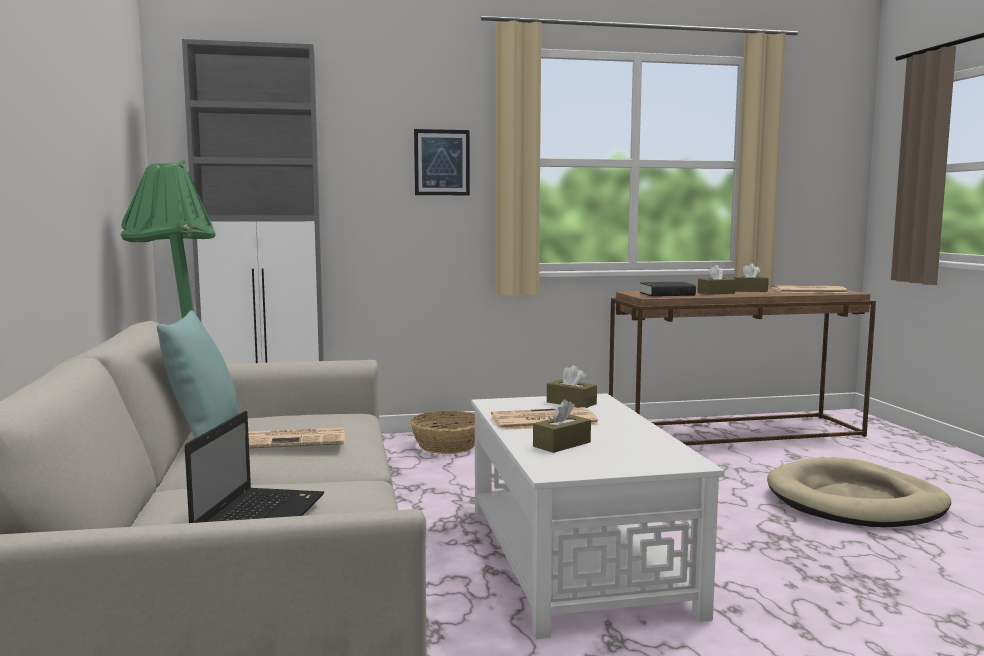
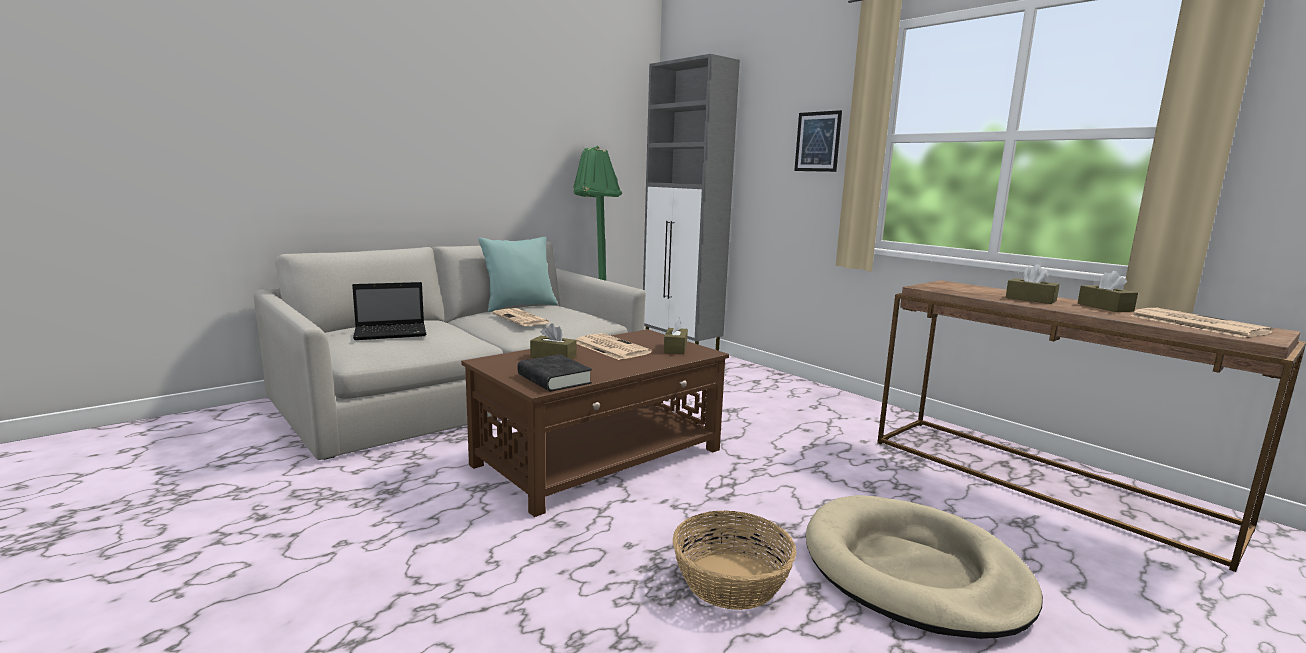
camera: 60 degrees right, 5 degrees up
basket [410,411,475,454] -> basket moved to [673,511,796,610]
white coffee table [471,393,725,639] -> brown coffee table [461,329,729,517]
black book [640,282,696,296] -> black book moved to [518,354,592,392]

